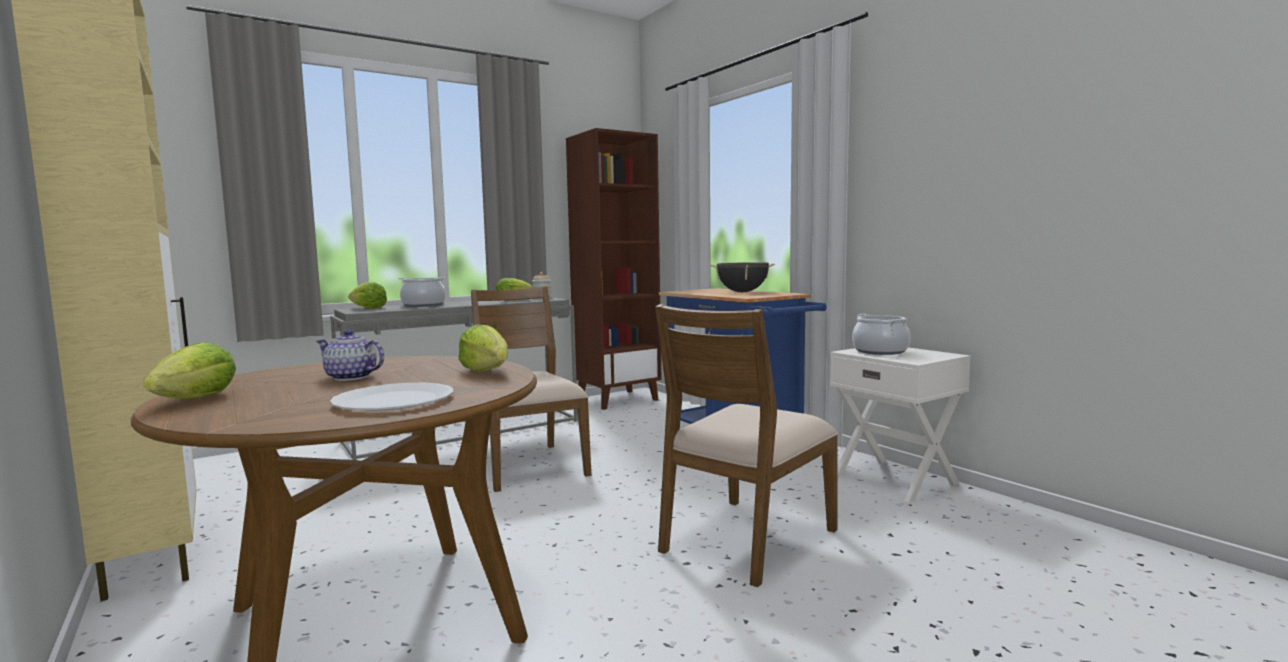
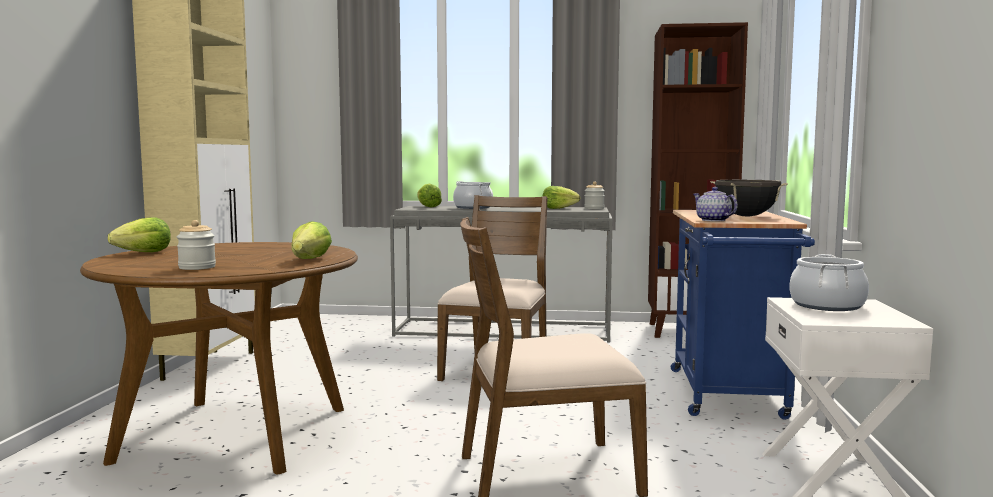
camera: 40 degrees right, 0 degrees up
teapot [316,330,384,381] -> teapot moved to [693,187,738,221]
white plate [330,383,453,411] -> jar [177,220,216,270]

